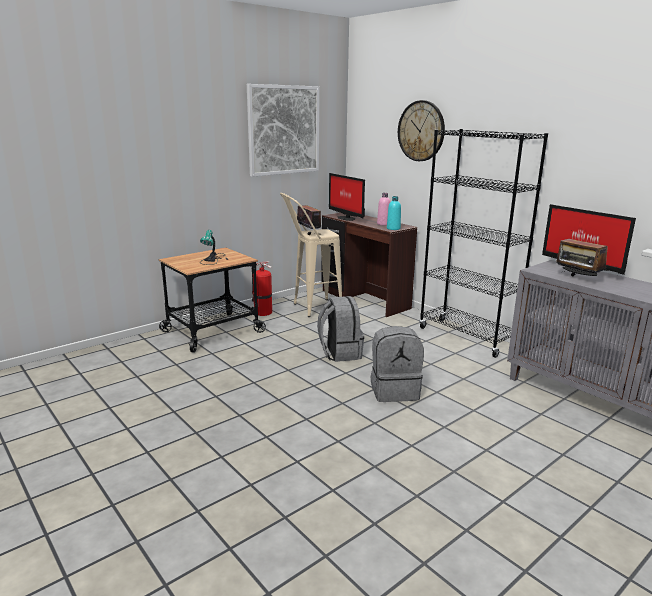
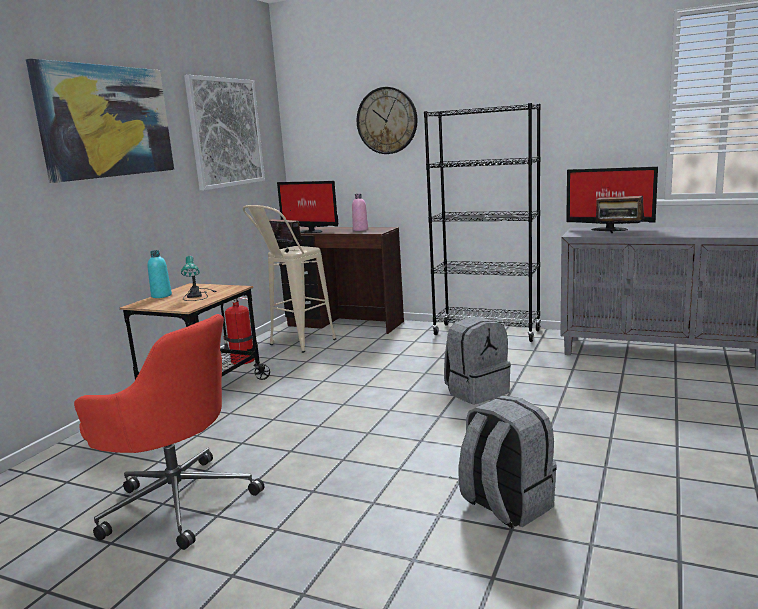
camera: 25 degrees left, 5 degrees down
grey backpack [317,296,364,362] -> grey backpack moved to [458,395,557,528]
turquoise bottle [387,196,401,230] -> turquoise bottle moved to [147,250,172,298]
none -> picture [26,59,174,183]
none -> red office chair [74,314,264,550]

